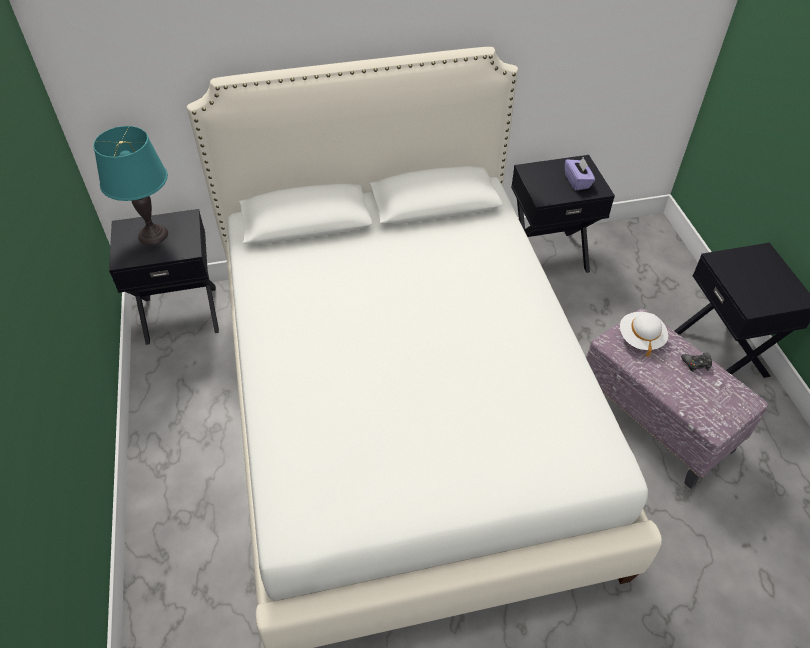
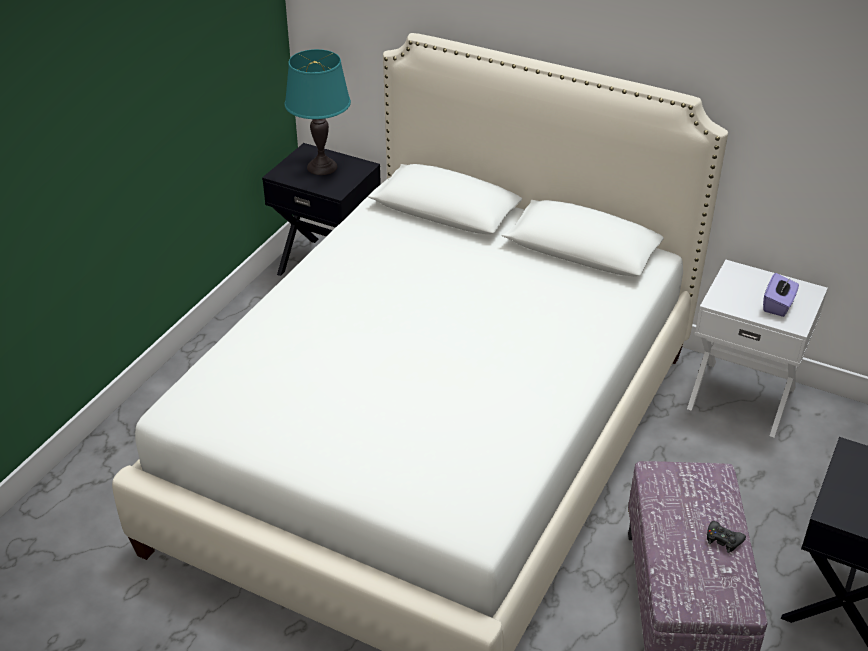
camera: 40 degrees right, 10 degrees down
black nightstand [511,155,615,273] -> white nightstand [687,260,828,438]
white hat [620,312,668,357] -> none

